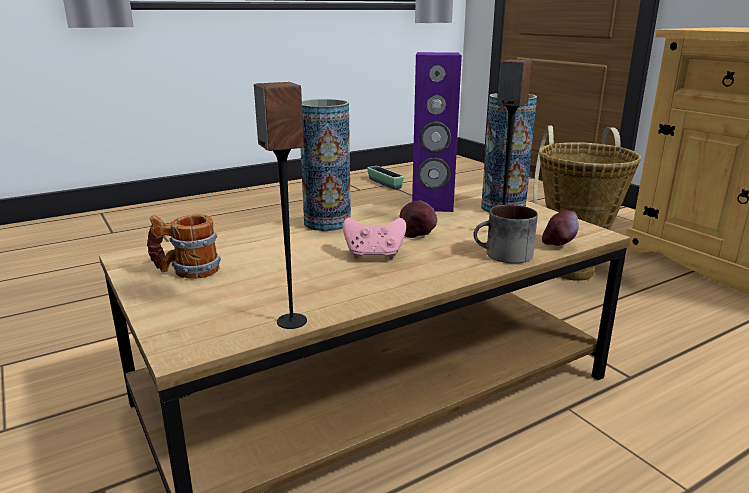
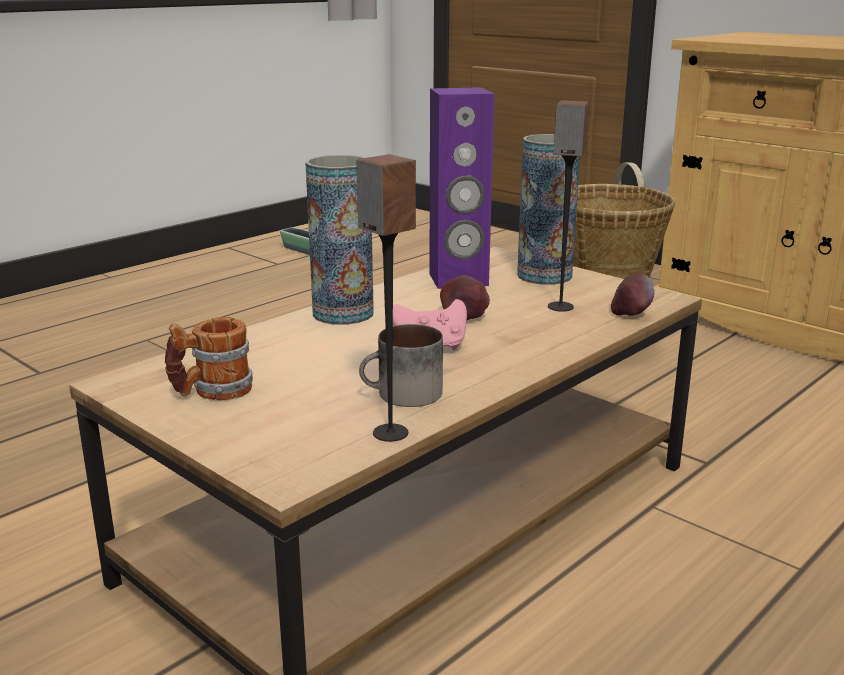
camera: 15 degrees left, 0 degrees up
mug [473,205,538,263] -> mug moved to [359,324,443,407]

